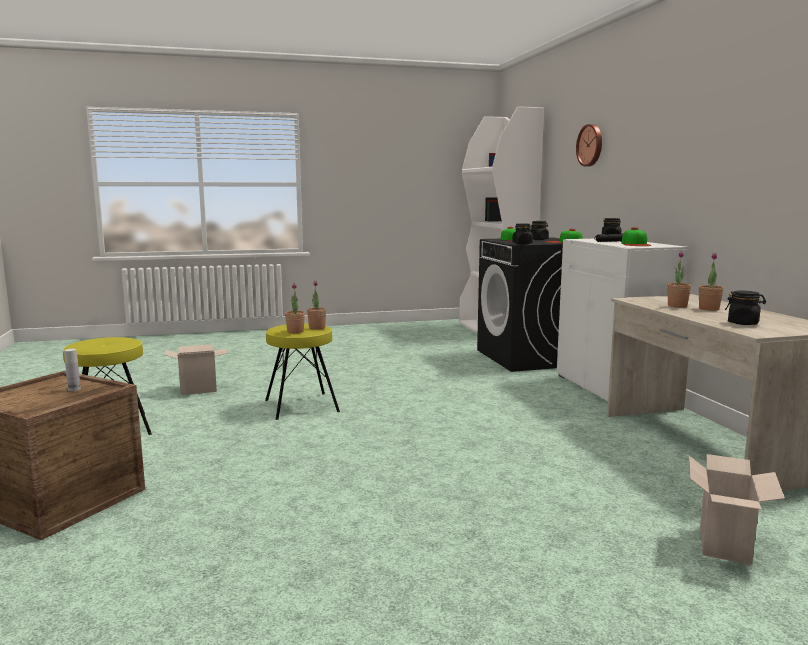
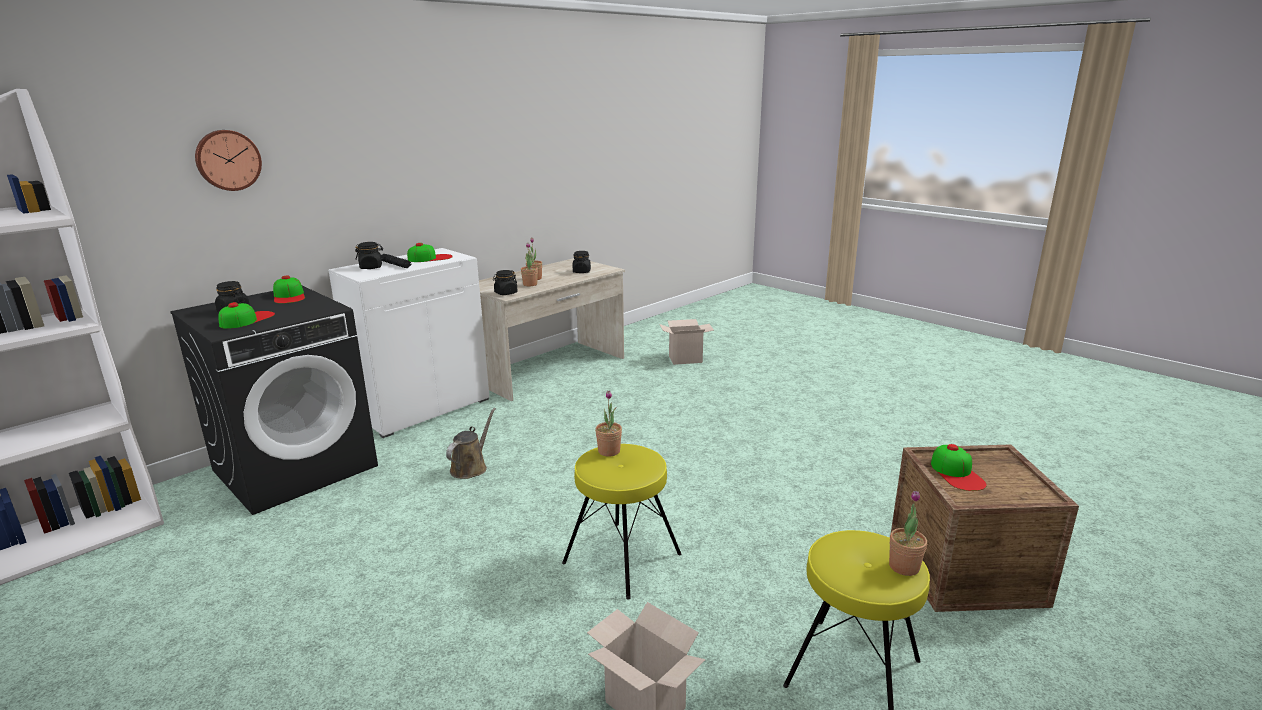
camera: 120 degrees left, 10 degrees up
white bottle [64,349,81,391] -> cap [931,444,987,491]
potted plant [285,283,305,333] -> potted plant moved to [889,491,927,576]
black jar [512,223,533,245] -> black jar moved to [493,270,518,295]
none -> brown watering can [446,408,496,479]

